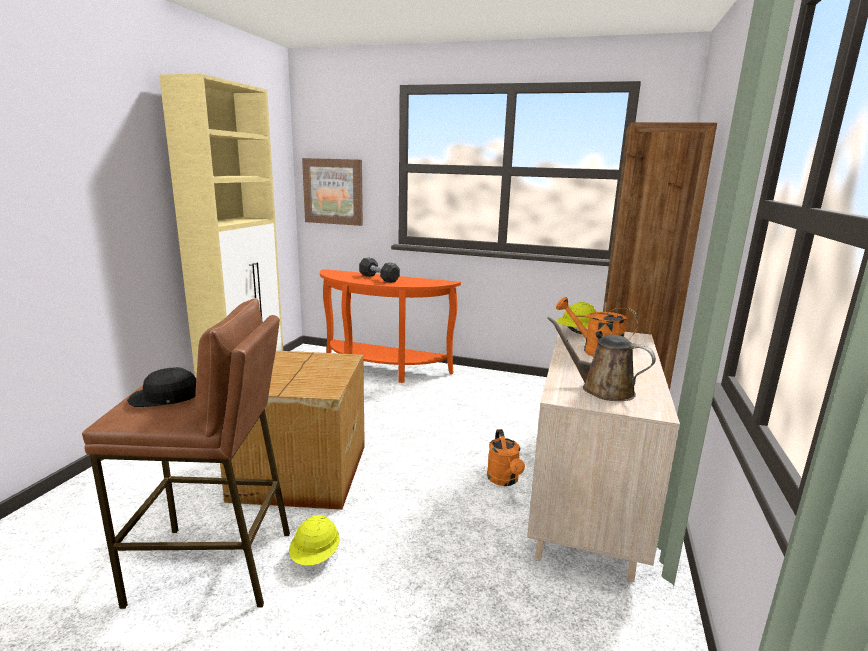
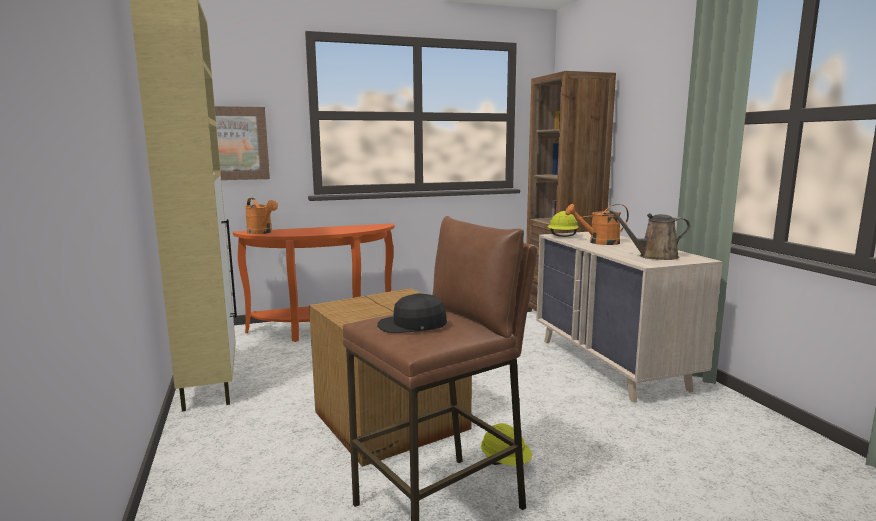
camera: 35 degrees left, 5 degrees down
black cap [127,367,196,407] -> black cap turned 45 degrees clockwise [377,293,447,333]
black dumbbell [359,258,400,283] -> none
orange watering can [487,429,525,486] -> orange watering can moved to [245,198,278,234]

